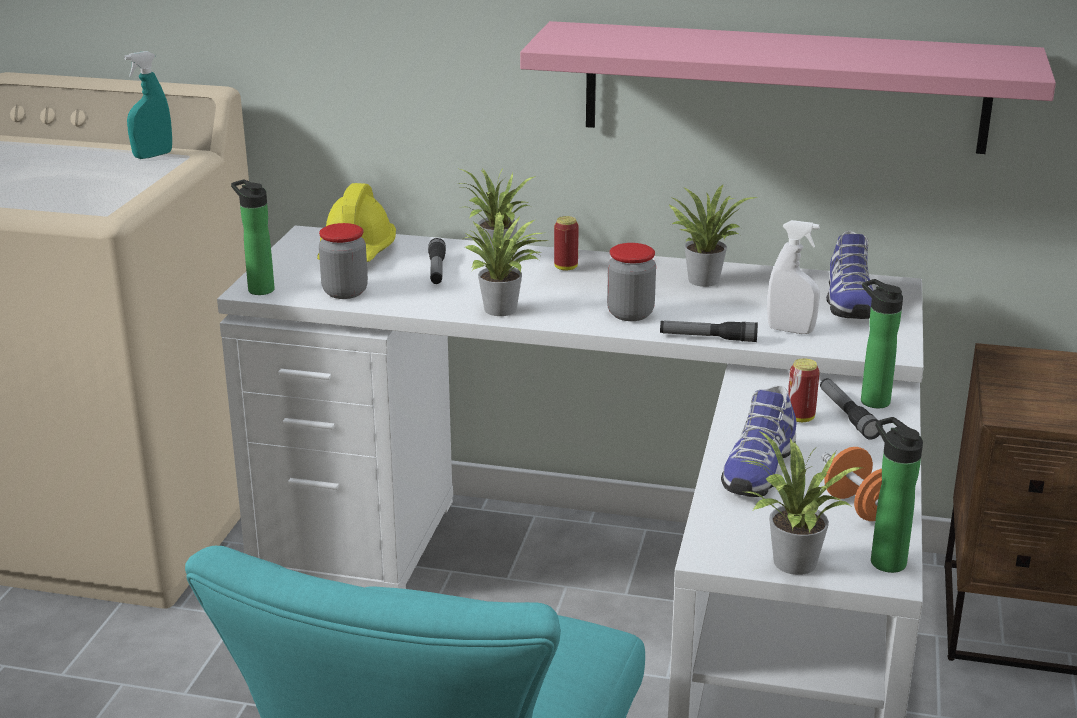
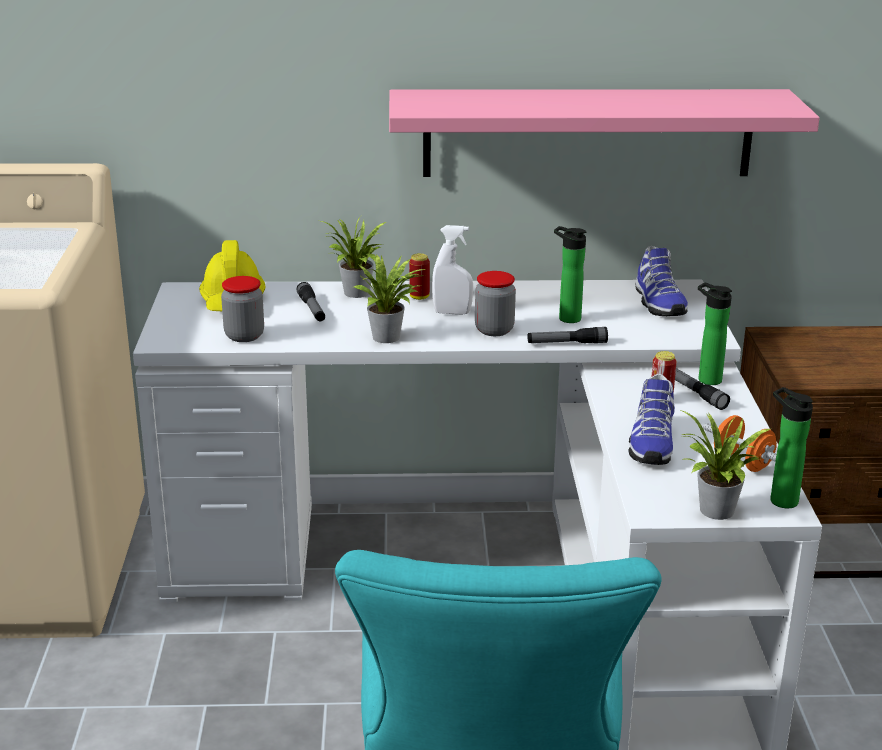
camera: 15 degrees left, 0 degrees up
turquoise spray bottle [124,51,172,159] -> none
bottle [231,179,274,295] -> bottle moved to [554,226,587,323]
potted plant [668,185,757,287] -> none
white spray bottle [767,220,820,334] -> white spray bottle moved to [432,225,473,315]

